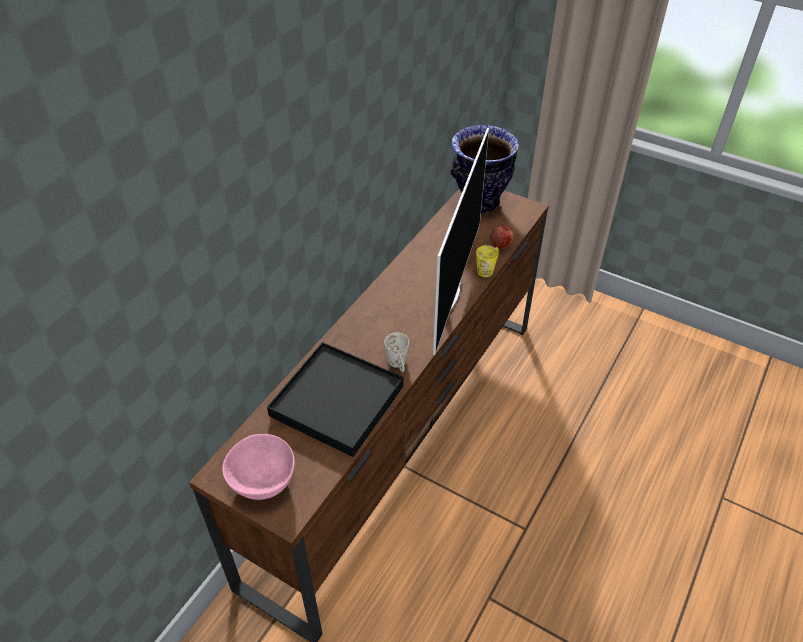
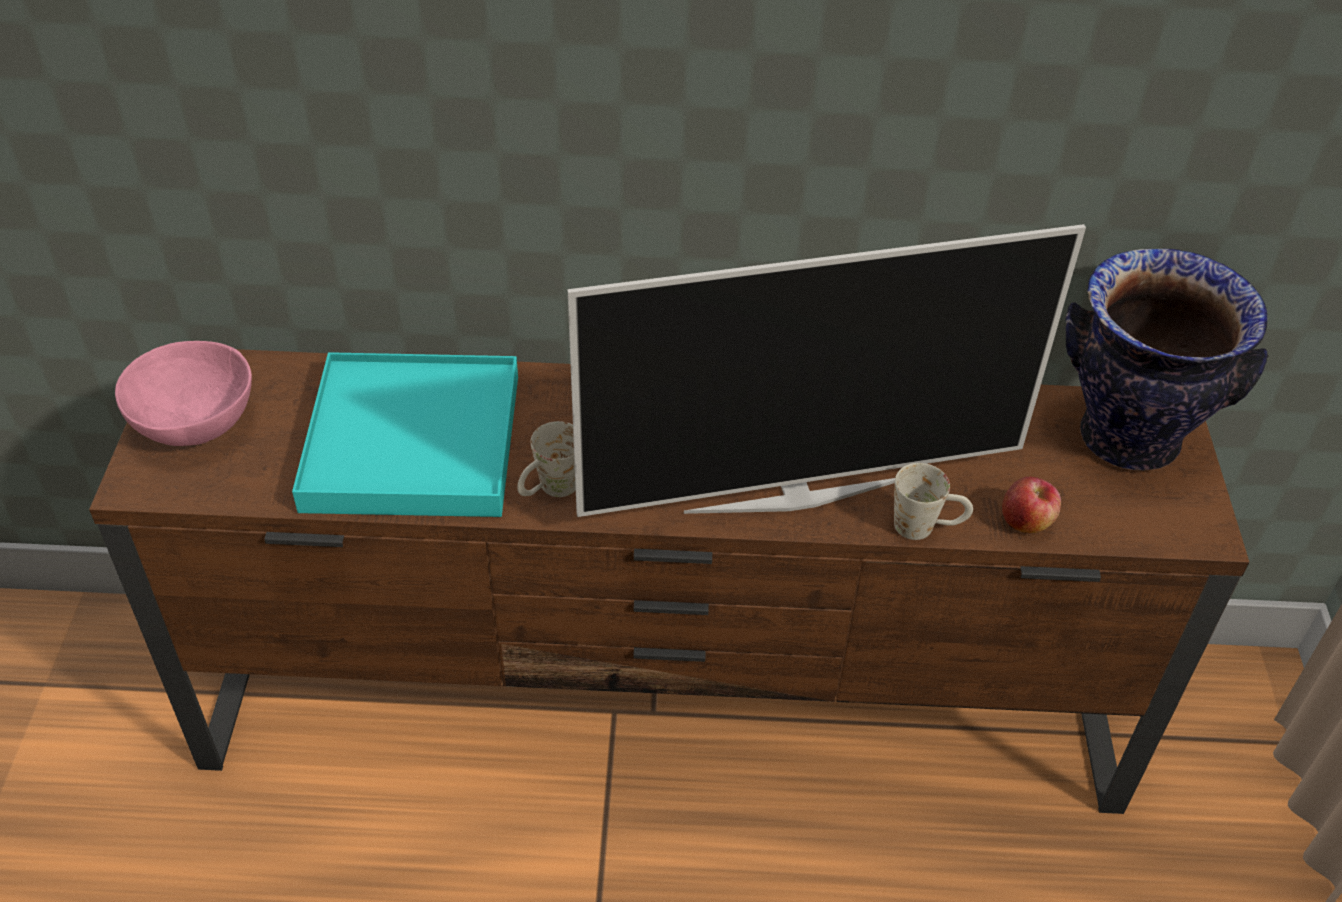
camera: 60 degrees right, 0 degrees up
black tray [267,342,404,457] -> turquoise tray [292,352,518,517]
yellow mug [476,245,499,277] -> white mug [894,463,973,540]

